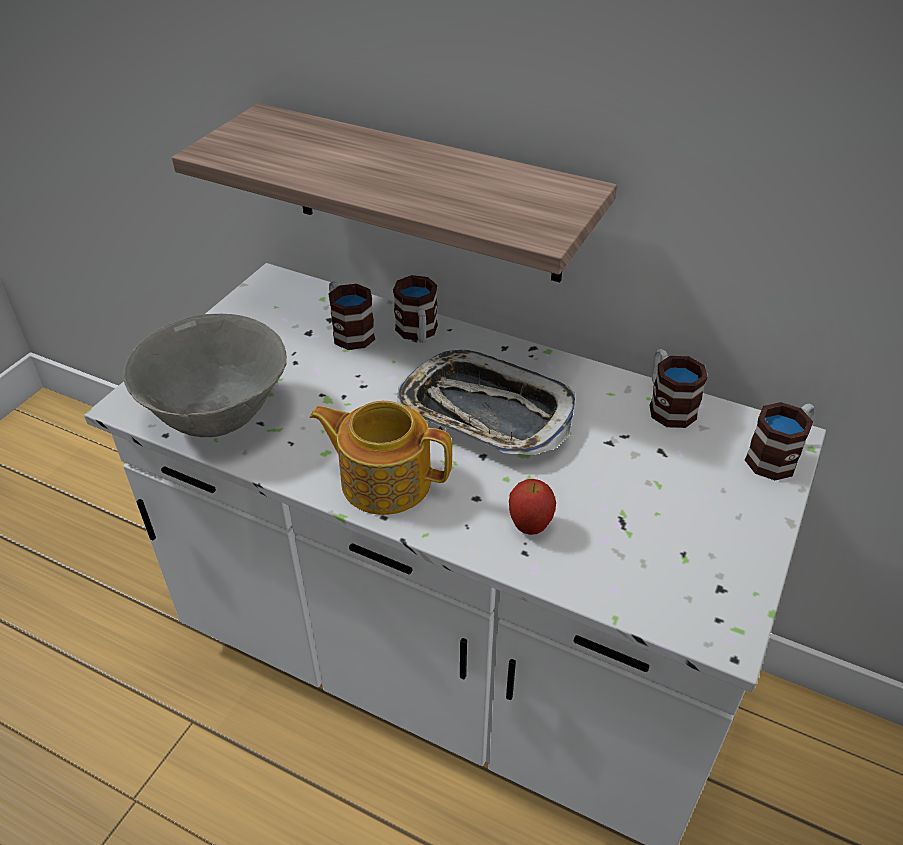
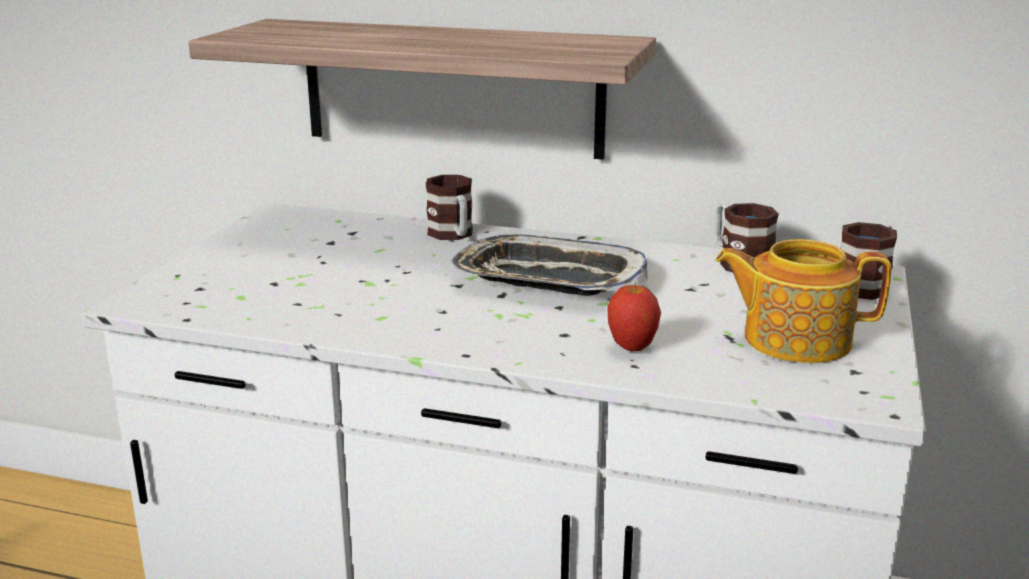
camera: 10 degrees left, 20 degrees down
grey bowl [123,314,287,437] -> none
teapot [309,401,452,515] -> teapot moved to [716,239,891,363]
mug [329,282,375,350] -> none

